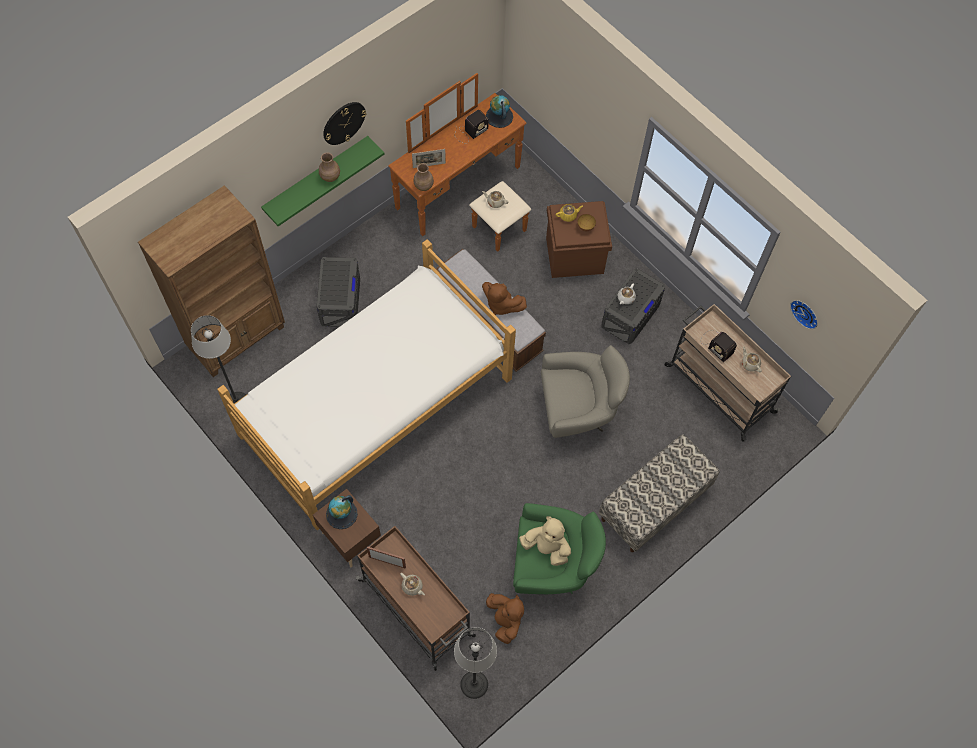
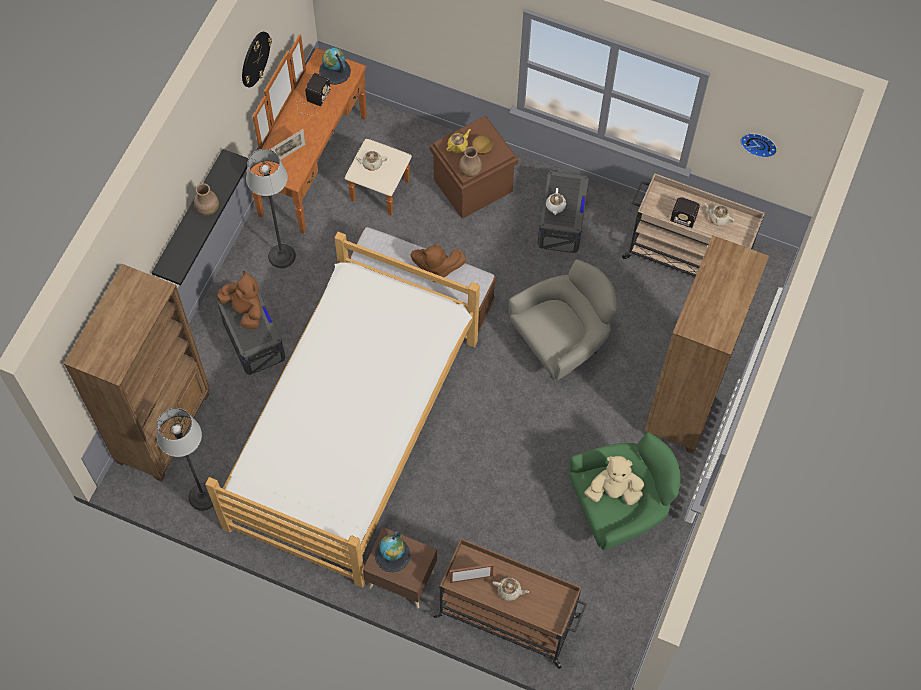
camera: 25 degrees left, 0 degrees up
green shelf [261,136,385,226] -> black shelf [152,149,249,285]
wall clock [323,102,366,145] -> wall clock moved to [242,32,272,88]
brown vase [413,163,434,191] -> brown vase moved to [459,147,482,177]
floor lamp [454,627,497,699] -> floor lamp moved to [246,149,296,268]
brown plush toy [486,593,524,644] -> brown plush toy moved to [217,271,261,329]
bench [599,434,720,552] -> brown bookcase [645,235,769,454]

